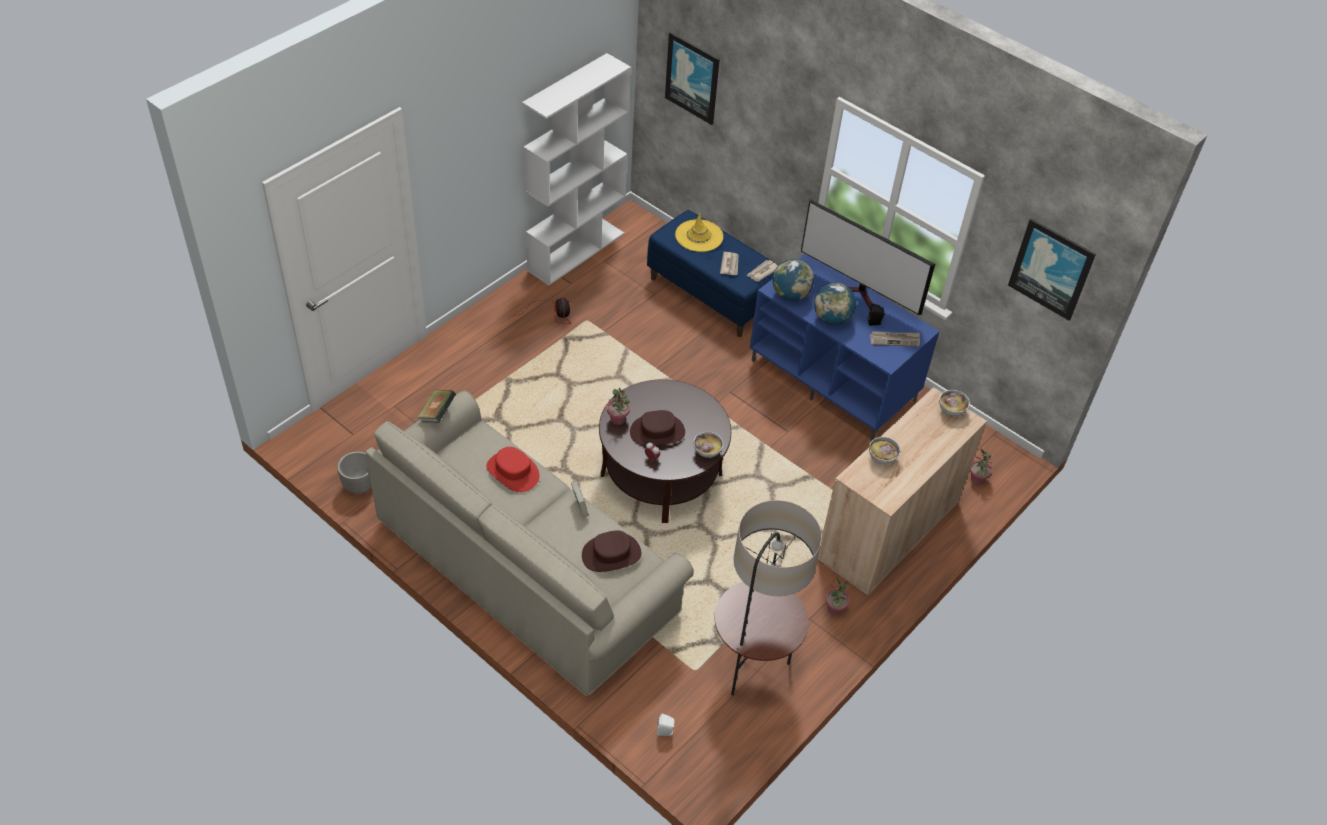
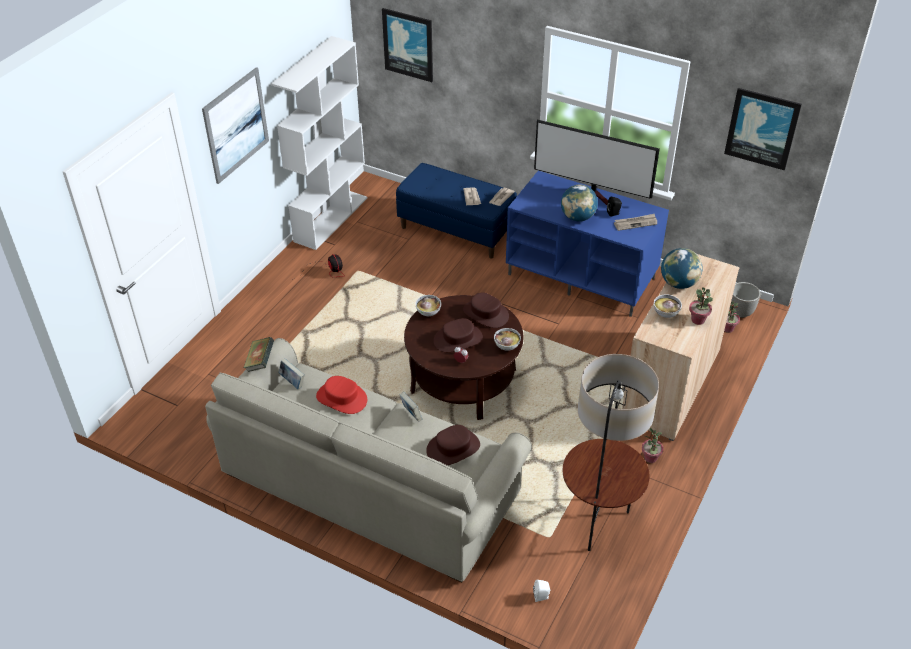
camera: 10 degrees left, 5 degrees down
planter [337,451,372,494] -> planter moved to [730,282,761,318]
potted plant [607,388,630,425] -> potted plant moved to [689,287,713,325]
yellow hat [675,213,723,252] -> none
globe [772,259,814,301] -> globe moved to [661,248,703,289]
bowl [939,390,970,416] -> bowl moved to [415,295,441,316]
none -> picture [202,67,269,184]
none -> book [279,358,305,389]
none -> brown hat [463,292,509,328]

